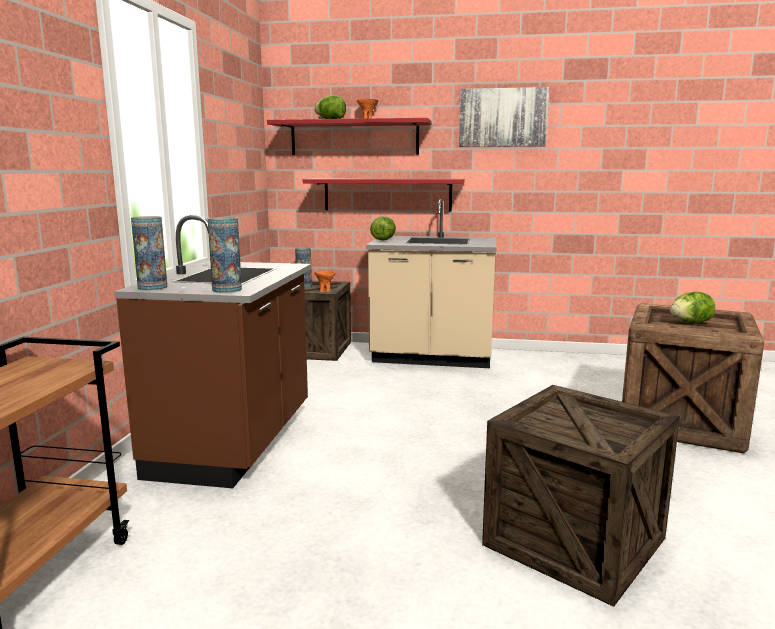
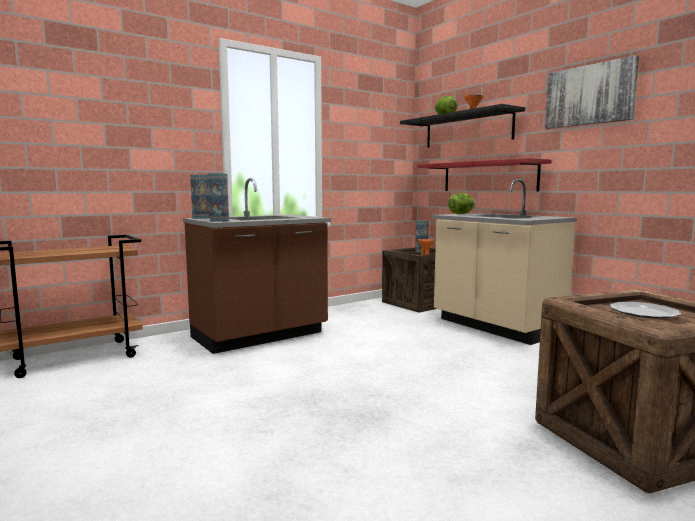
camera: 45 degrees right, 5 degrees down
red shelf [267,118,431,155] -> black shelf [400,104,525,148]
crate [482,385,680,607] -> none
lettuce [670,292,715,324] -> plate [610,302,681,319]

